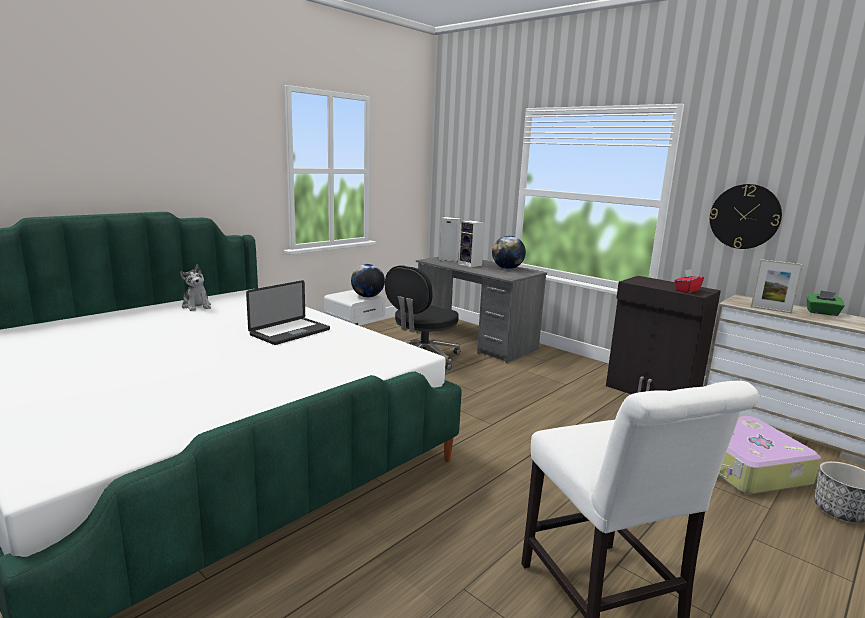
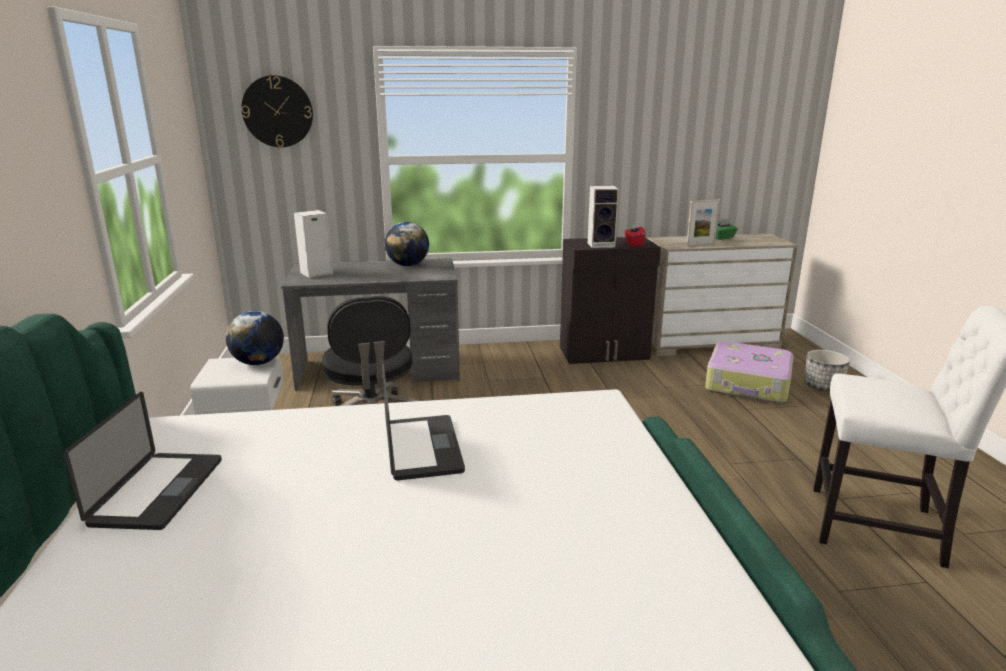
camera: 50 degrees left, 5 degrees up
plush toy [180,265,211,311] -> laptop [64,392,222,530]
speaker [458,220,485,267] -> speaker moved to [588,186,619,248]
wall clock [710,184,782,249] -> wall clock moved to [241,75,313,147]

